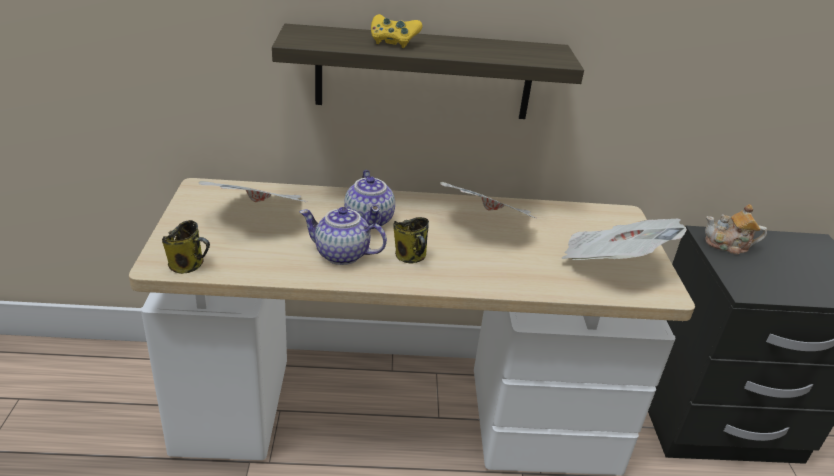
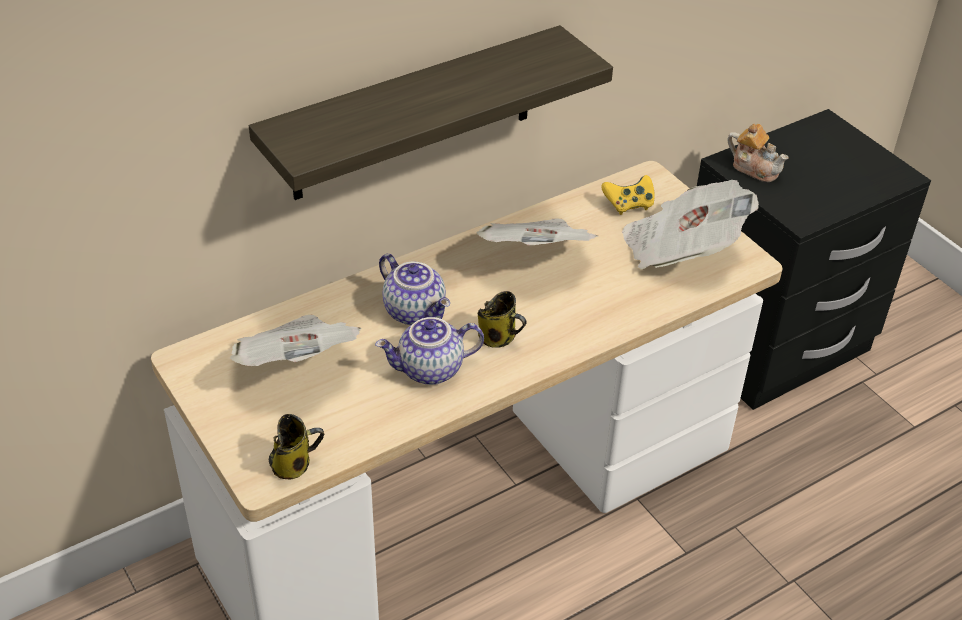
camera: 30 degrees left, 10 degrees up
yellow game controller [371,14,422,48] -> yellow game controller moved to [601,175,655,215]
teapot [705,204,767,255] -> teapot turned 120 degrees counterclockwise [727,124,789,182]

